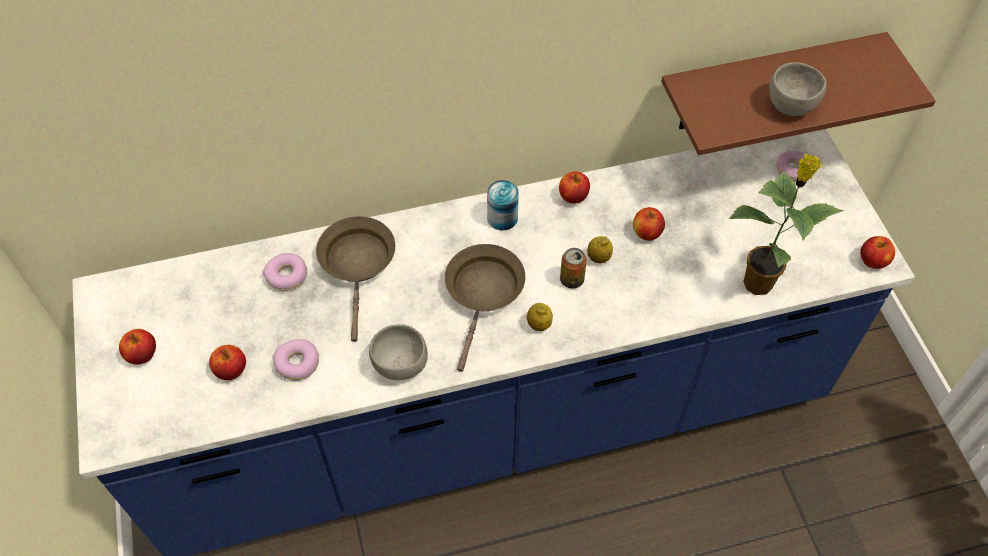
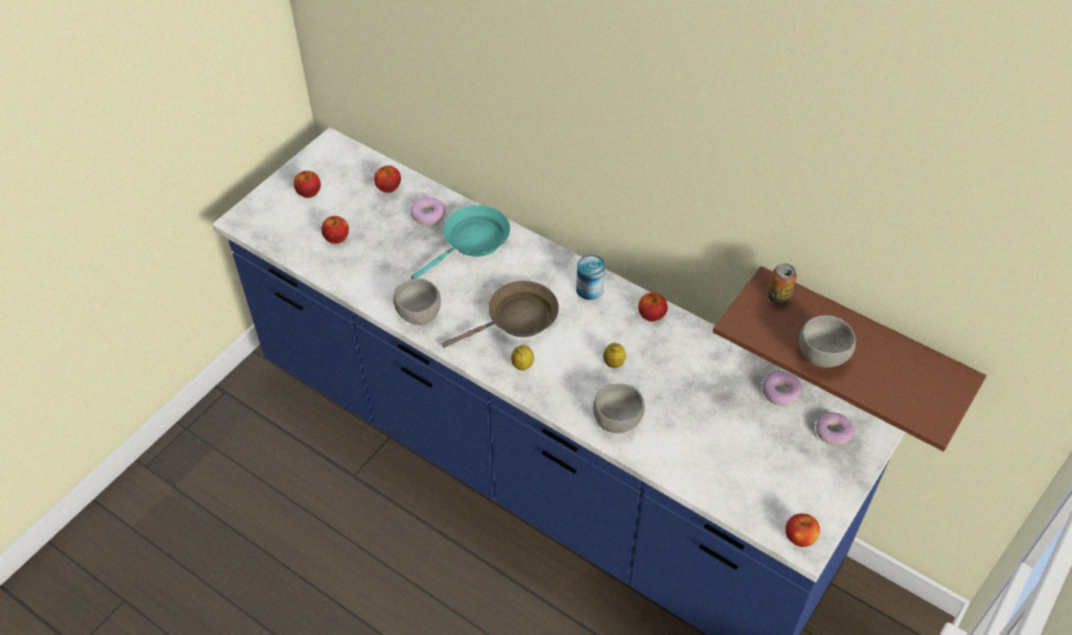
camera: 50 degrees right, 5 degrees down
donut [273,339,319,381] -> donut moved to [762,371,802,406]
brown frying pan [316,216,395,342] -> turquoise frying pan [411,205,510,279]
can [560,248,587,289] -> can moved to [768,263,797,305]
apple [633,207,665,241] -> apple moved to [374,165,401,193]
potted plant [729,154,844,295] -> none
none -> grey bowl [593,384,645,433]

